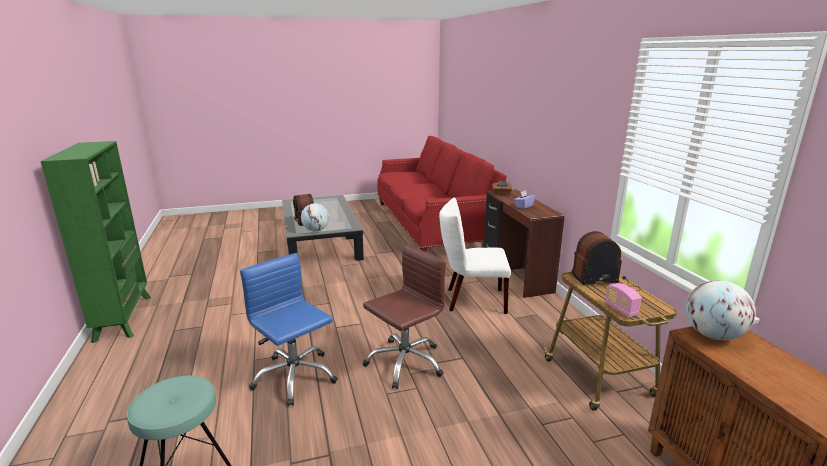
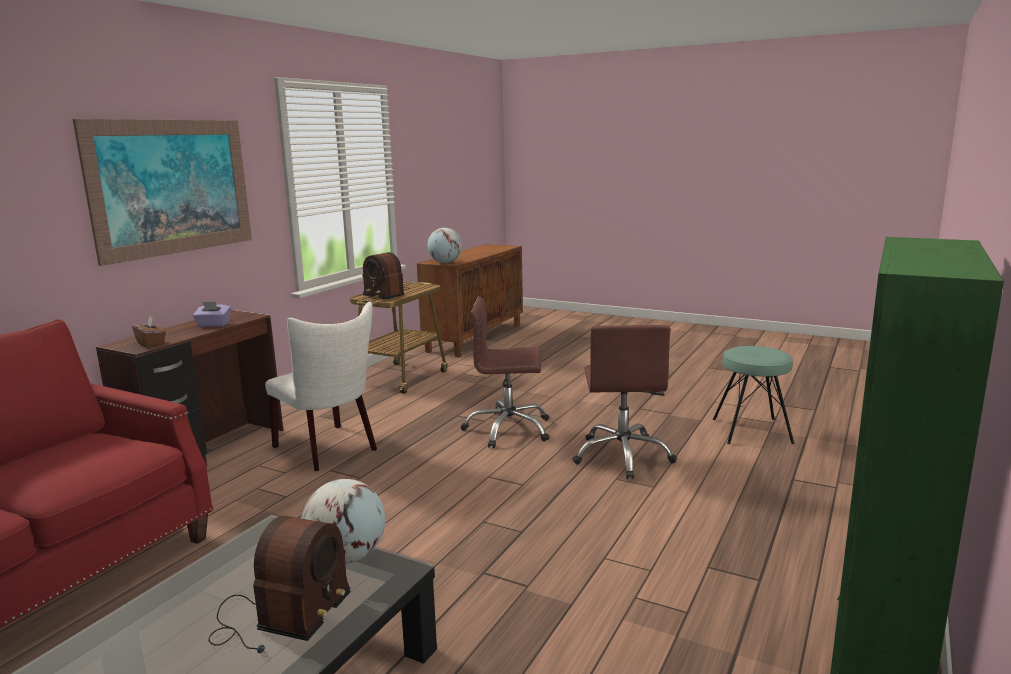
camera: 135 degrees left, 5 degrees down
blue office chair [240,253,338,406] -> brown office chair [573,325,677,479]
radio [605,283,642,317] -> none
none -> picture [73,119,252,266]

